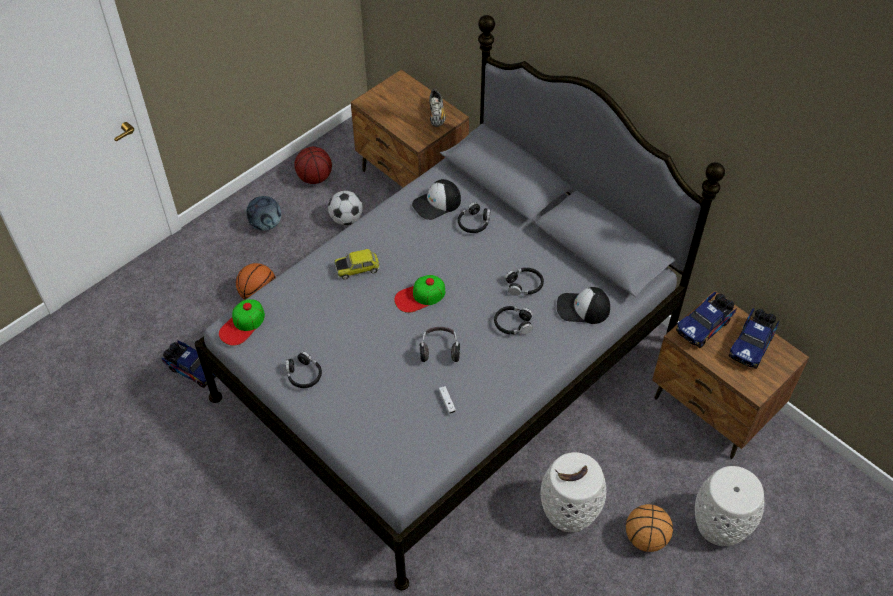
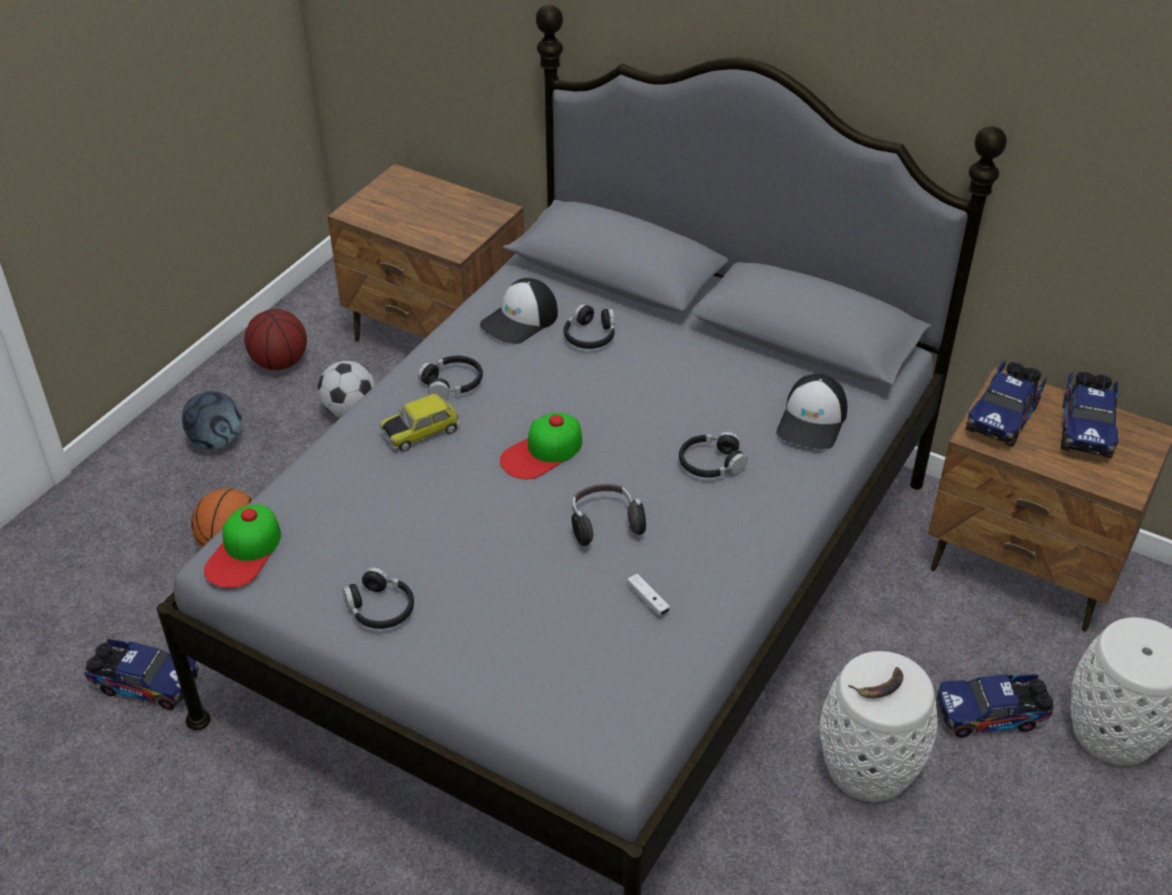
camera: 15 degrees left, 10 degrees down
shoe [429,89,446,127] -> none
black headphones [505,268,544,296] -> black headphones moved to [418,356,483,399]
cap [557,287,610,324] -> cap turned 60 degrees counterclockwise [776,374,847,449]
basketball [626,504,673,552] -> none
none -> toy truck [937,674,1053,738]

